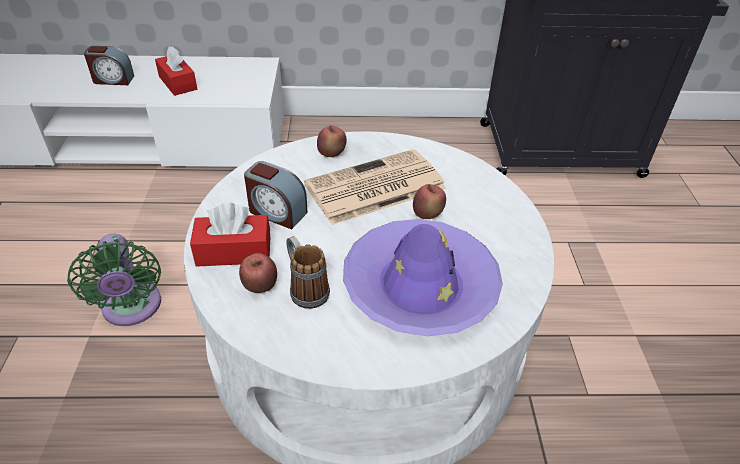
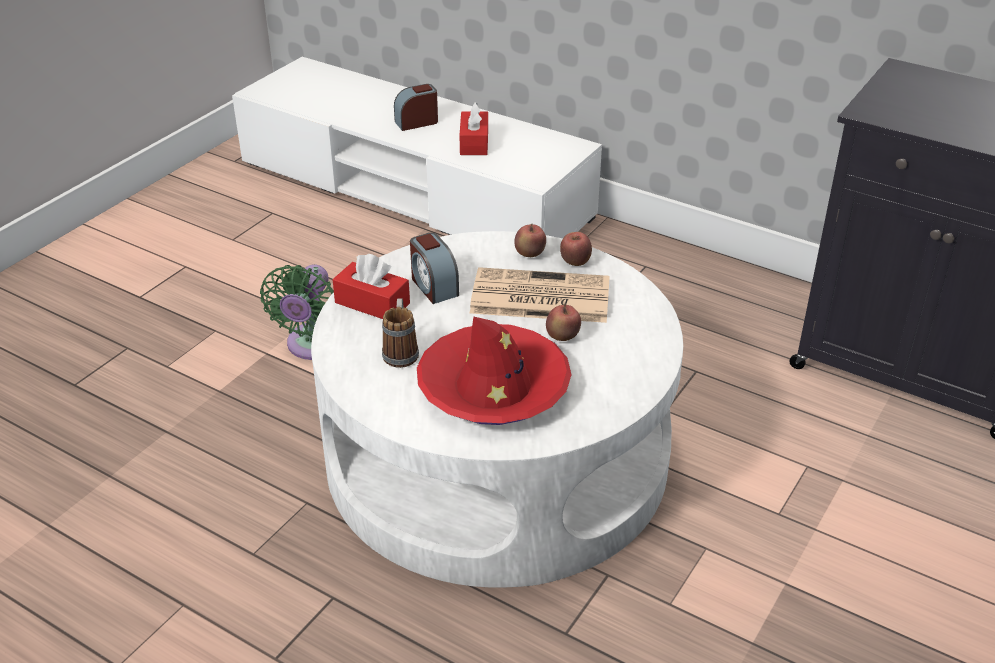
camera: 35 degrees right, 5 degrees down
alarm clock [84,46,134,85] -> alarm clock turned 120 degrees clockwise [394,84,438,131]
apple [239,253,277,293] -> apple moved to [560,232,592,266]
purple hat [343,219,503,336] -> red hat [417,317,572,425]

